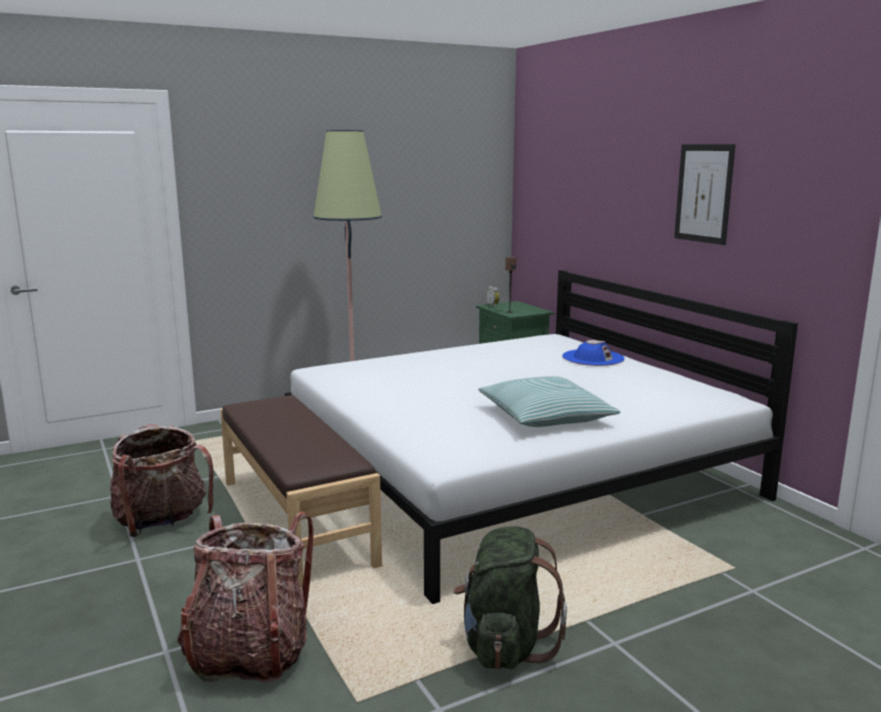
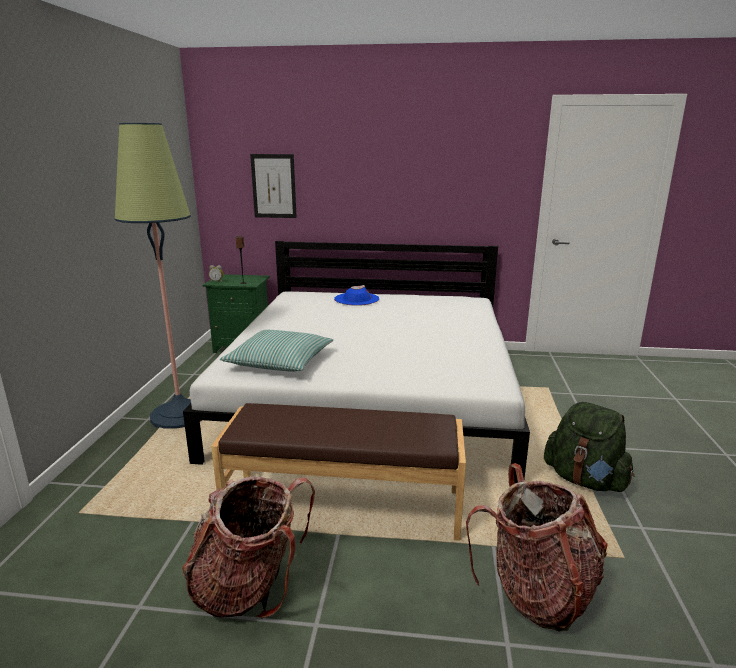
camera: 55 degrees left, 5 degrees up
pillow [478,376,620,427] -> pillow moved to [220,330,333,372]
picture [674,144,736,245] -> picture moved to [250,154,297,218]

